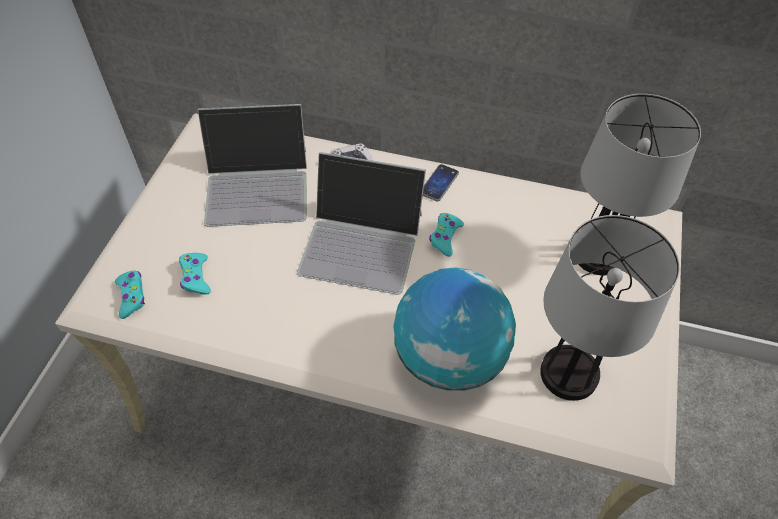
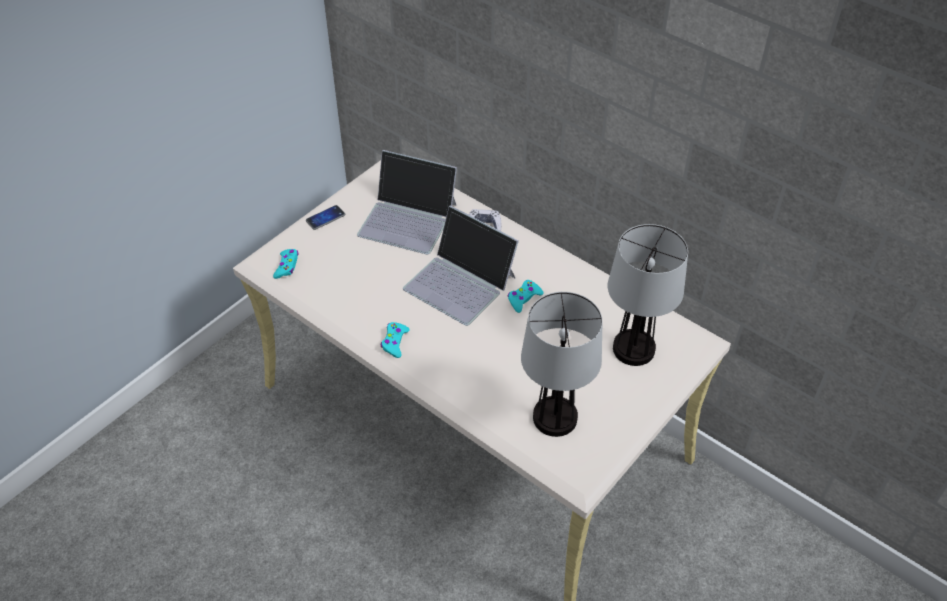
camera: 25 degrees right, 5 degrees down
turquoise game controller [179,253,211,295] -> turquoise game controller moved to [381,322,410,358]
globe [393,267,516,391] -> none
phone [423,164,459,201] -> phone moved to [306,205,345,230]

